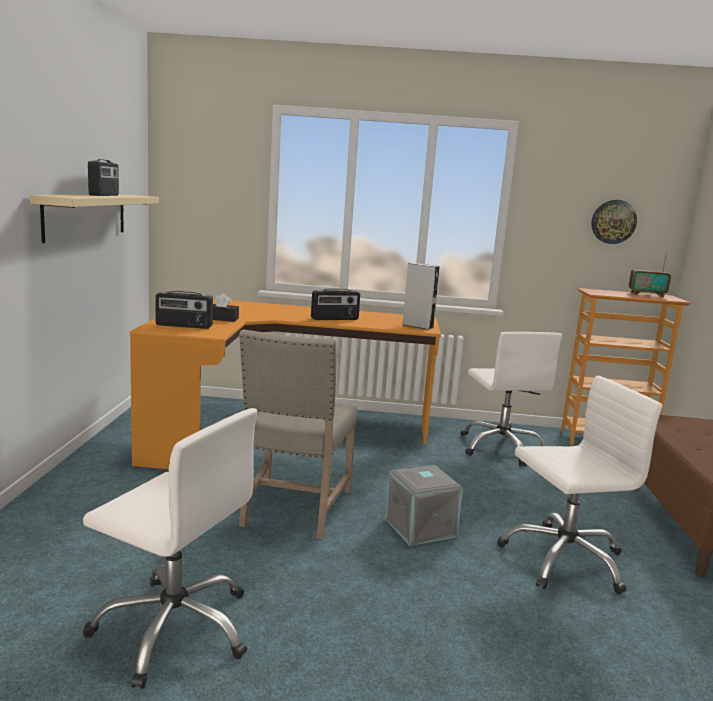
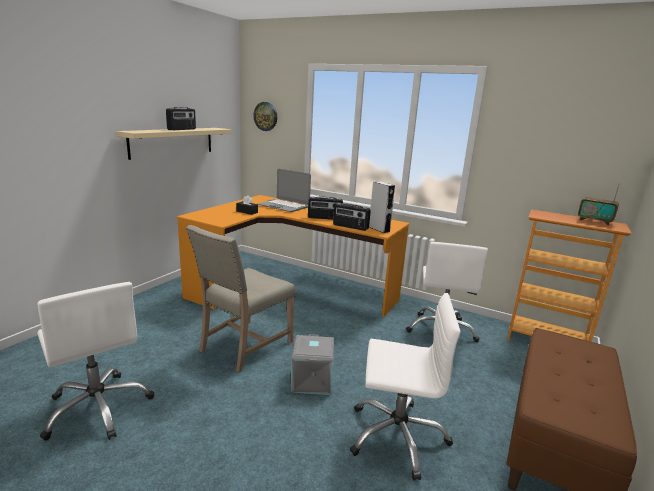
camera: 25 degrees right, 5 degrees up
radio [155,291,213,329] -> radio moved to [333,203,371,231]
wall clock [591,200,637,244] -> wall clock moved to [253,102,277,131]
none -> laptop [257,169,311,212]

